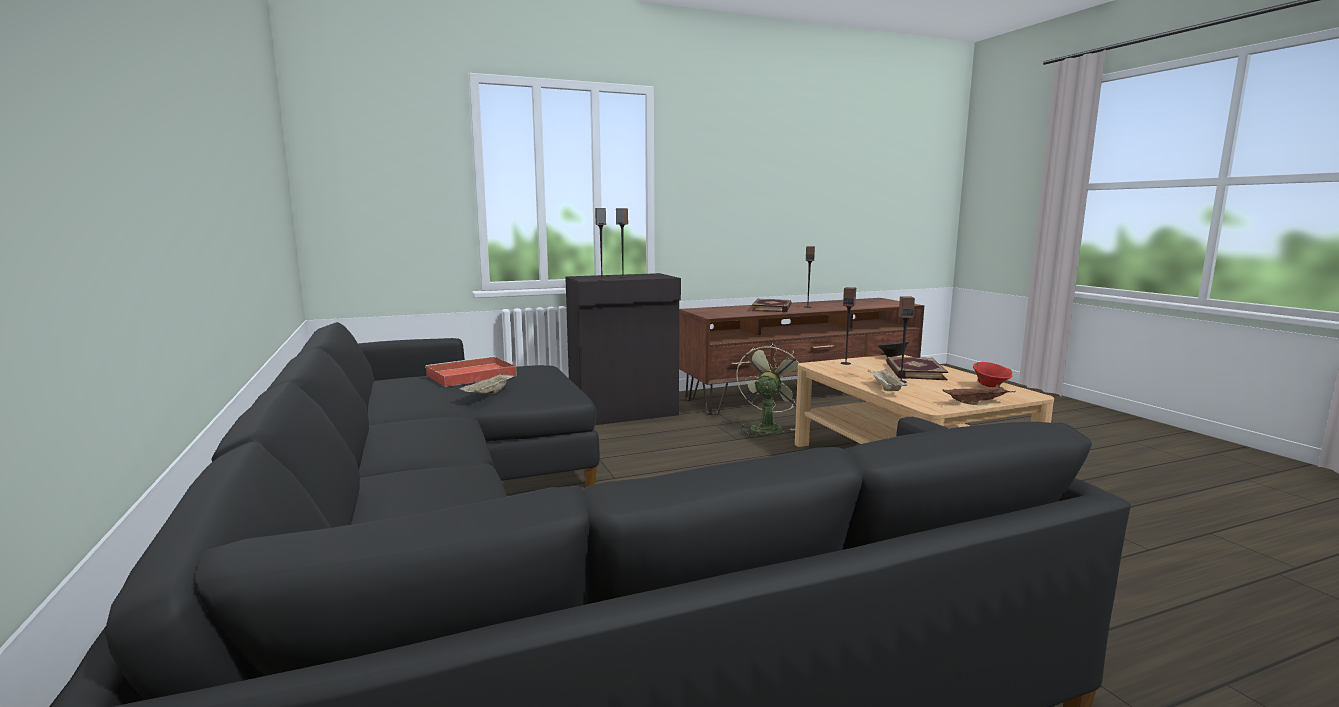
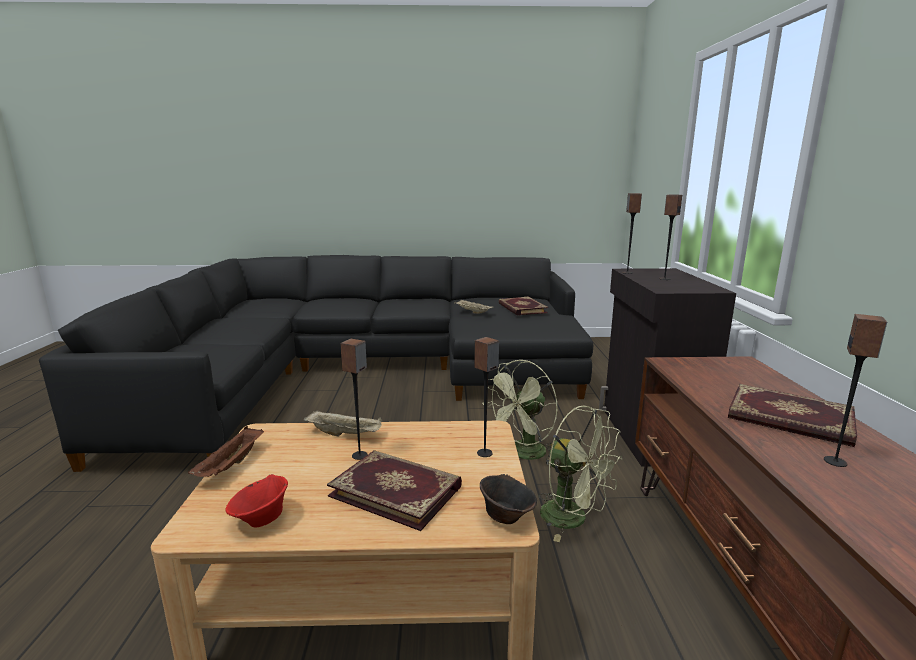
camera: 110 degrees right, 5 degrees up
red tray [425,356,517,387] -> book [498,296,548,316]
none -> green fan [482,360,557,465]

